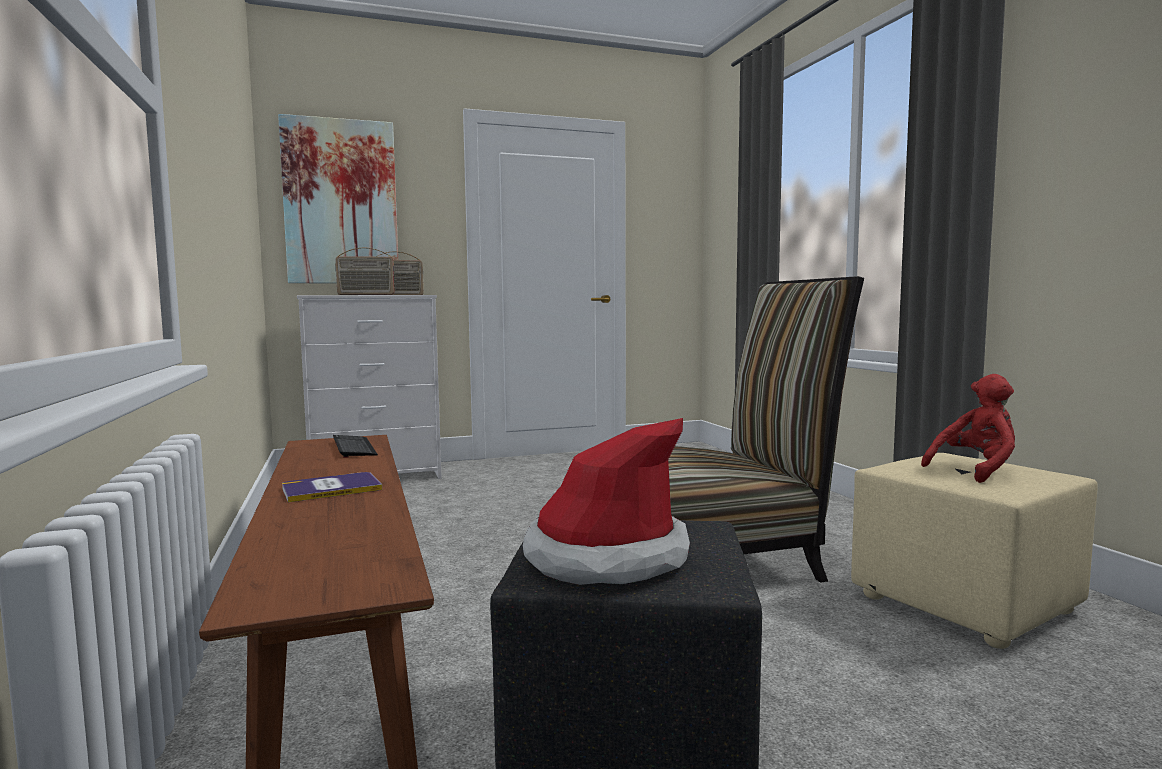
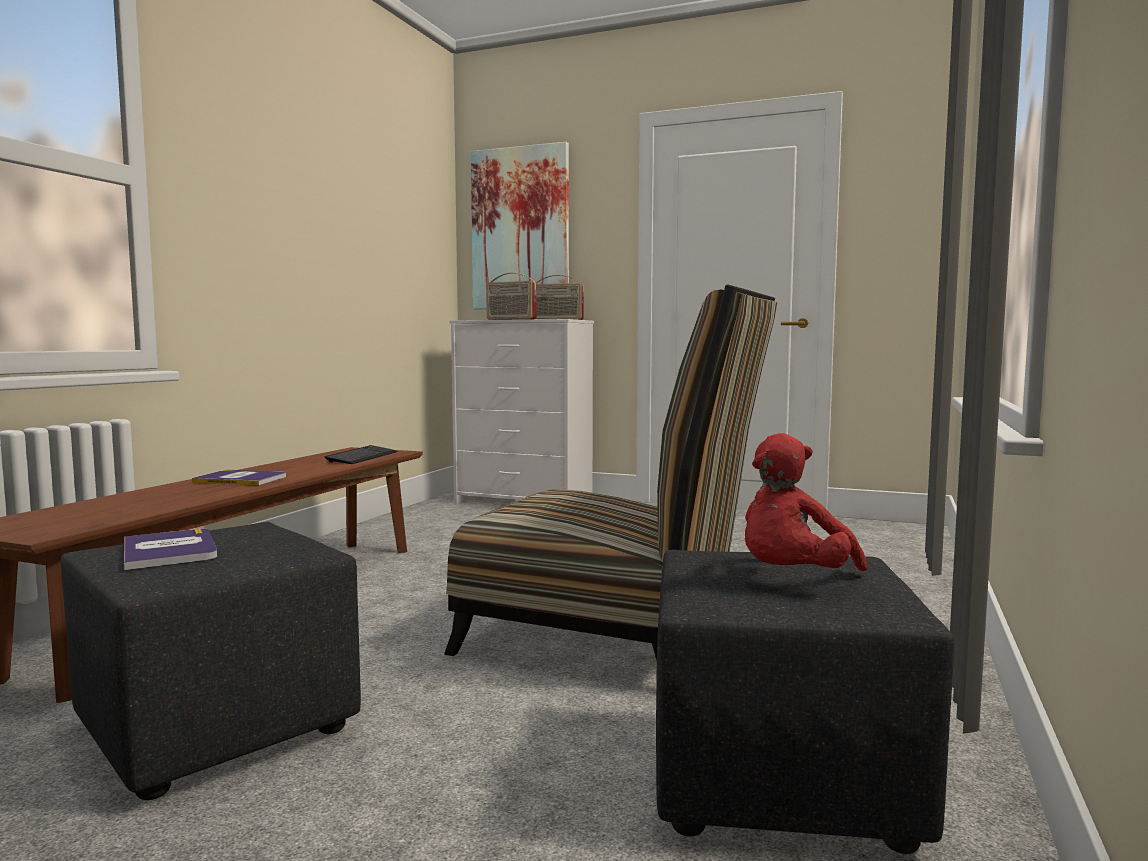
camera: 40 degrees right, 0 degrees up
hat [523,418,690,585] -> book [124,529,217,570]
beige ottoman [851,453,1098,649] -> black ottoman [656,550,955,854]
red plush toy [921,374,1015,483] -> red plush toy turned 120 degrees clockwise [745,433,867,571]

